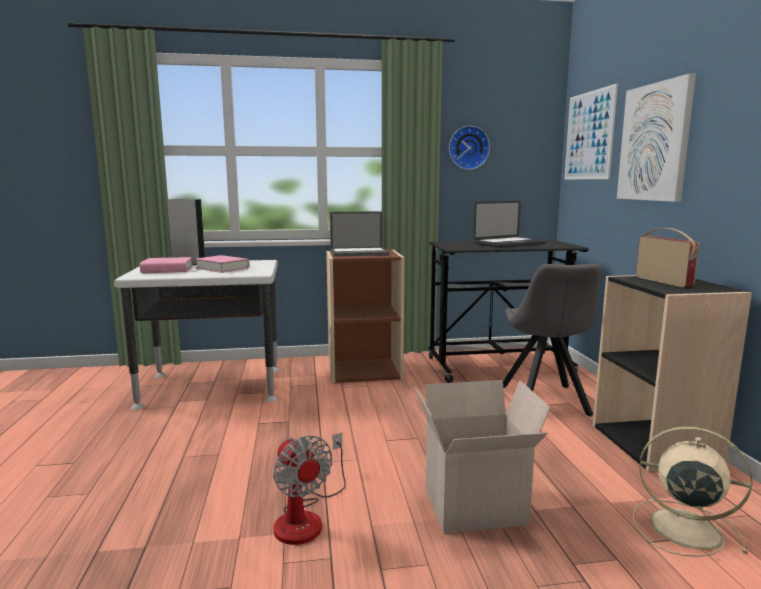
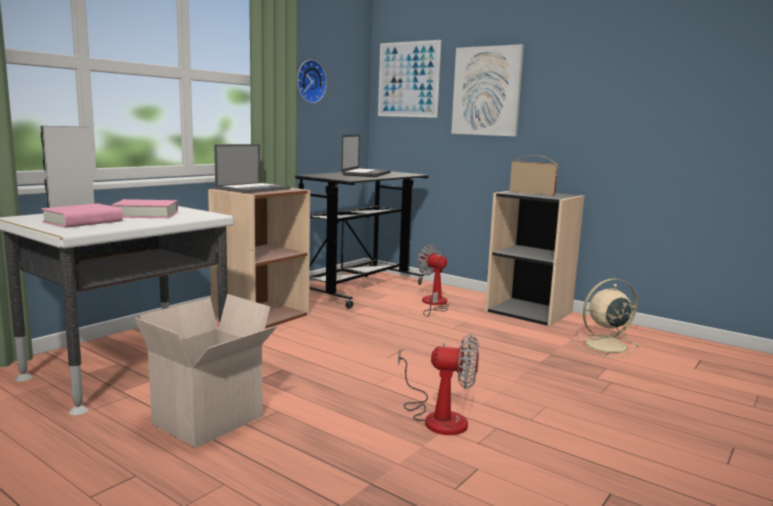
camera: 45 degrees left, 0 degrees up
cardboard box [414,380,550,534] -> cardboard box moved to [134,294,278,448]
grey chair [503,264,601,417] -> fan [417,244,450,317]

